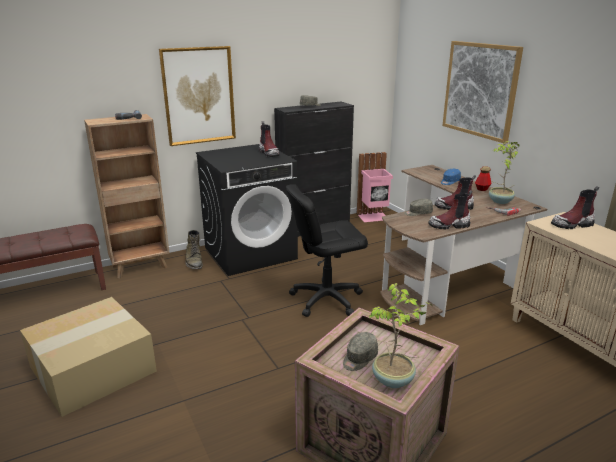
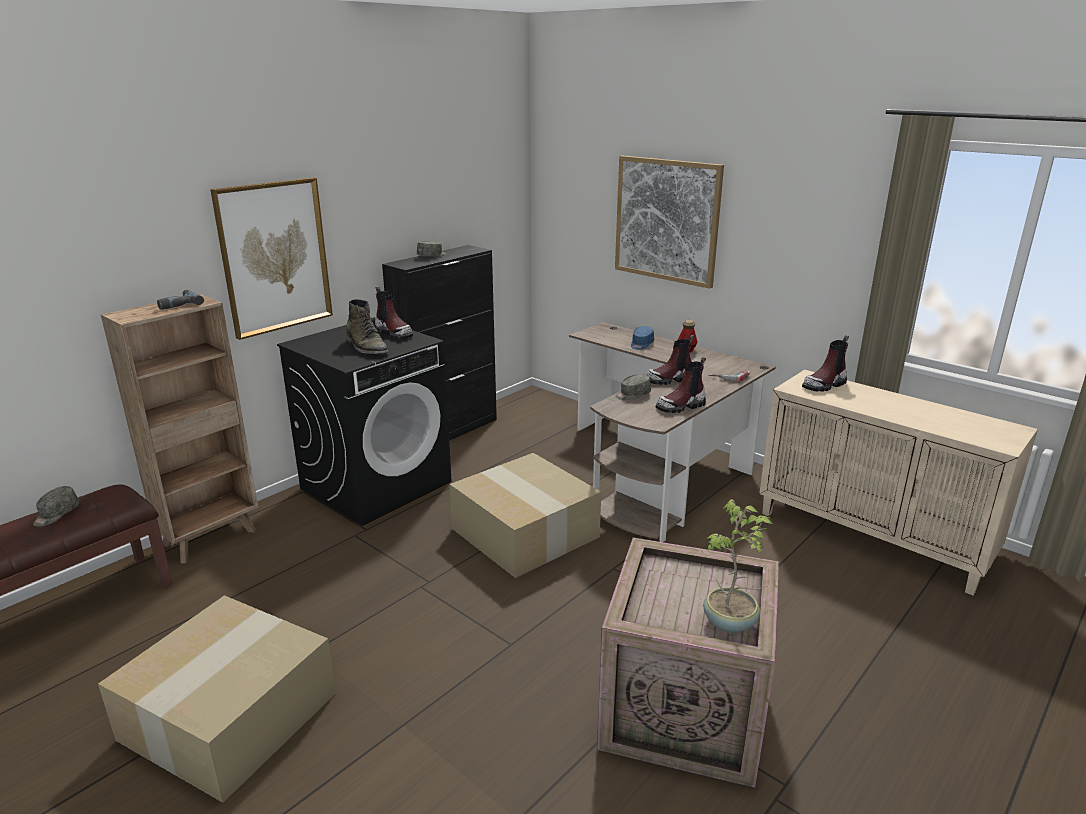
camera: 20 degrees left, 0 degrees up
green boot [185,230,203,269] -> green boot moved to [346,299,389,354]
black office chair [286,184,368,317] -> cardboard box [449,453,601,578]
grey cap [343,332,378,371] -> grey cap moved to [33,486,79,527]
pink trash can [357,152,393,222] -> none
potted plant [489,141,520,204] -> none

